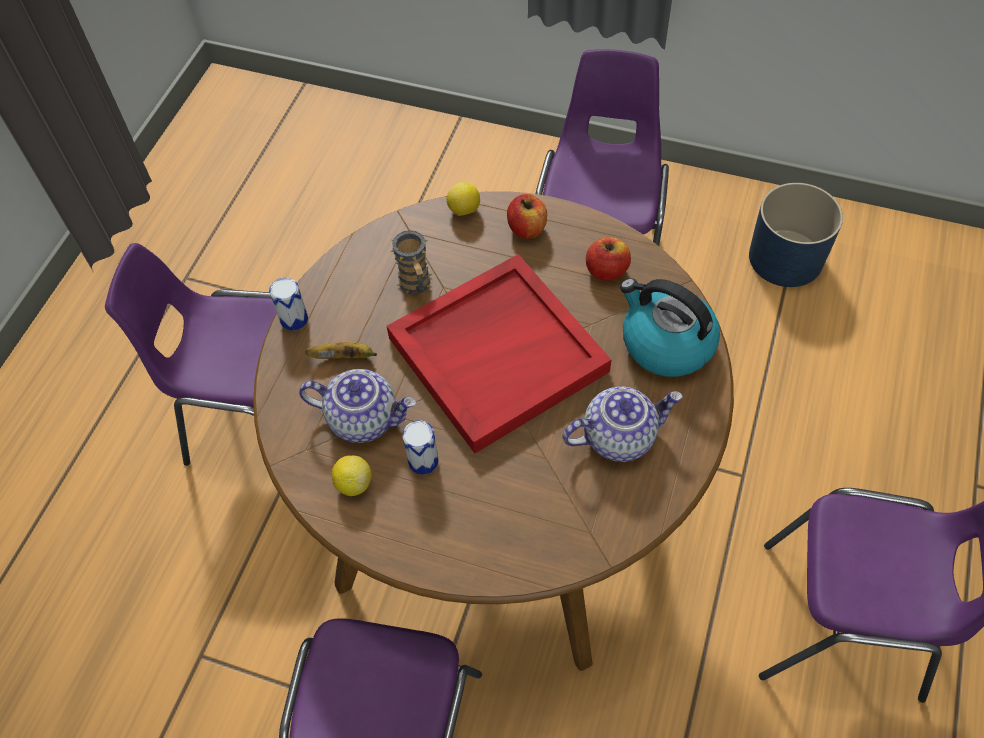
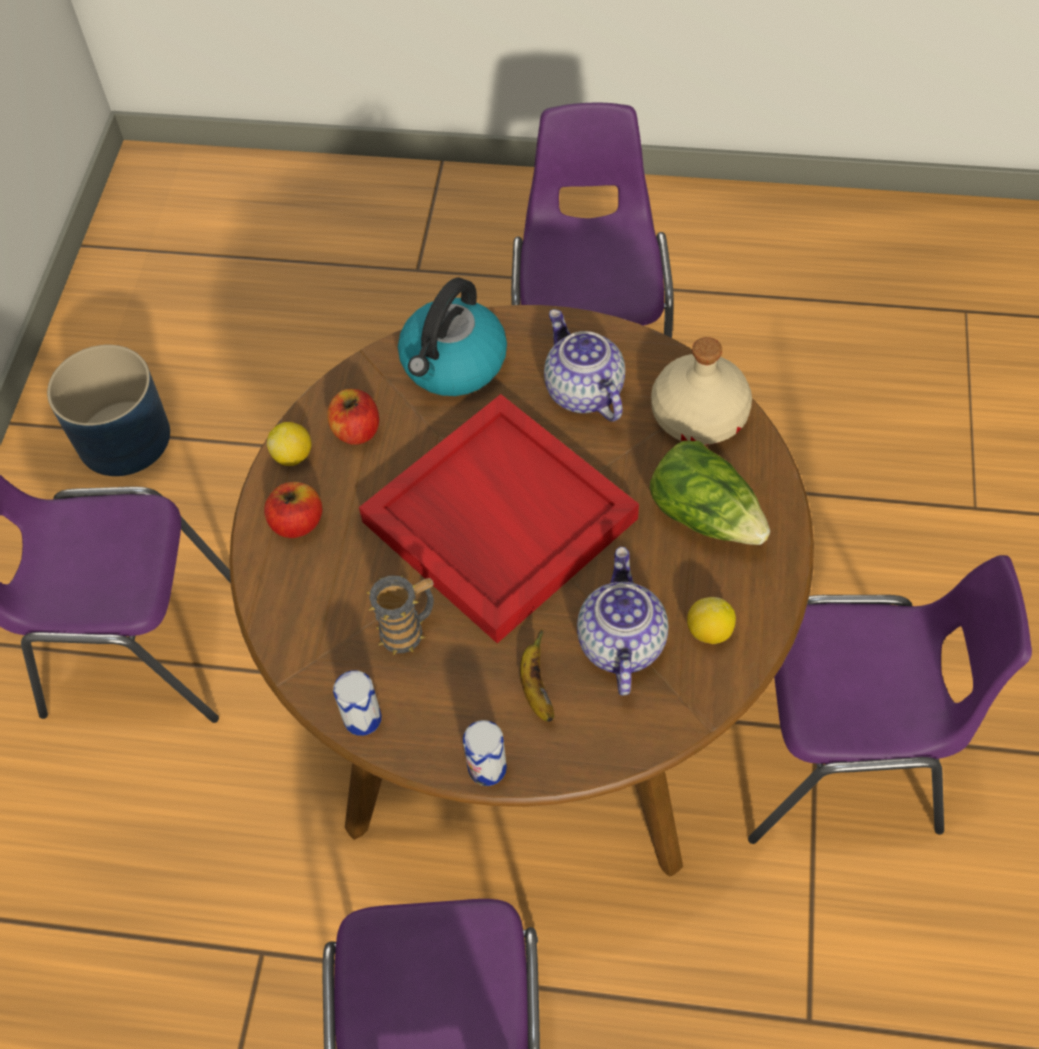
camera: 100 degrees left, 0 degrees up
can [402,420,439,475] -> can moved to [333,670,382,736]
lemon [446,182,480,216] -> lemon moved to [267,422,311,466]
none -> lettuce [650,441,770,545]
none -> beige bottle [651,337,752,445]

